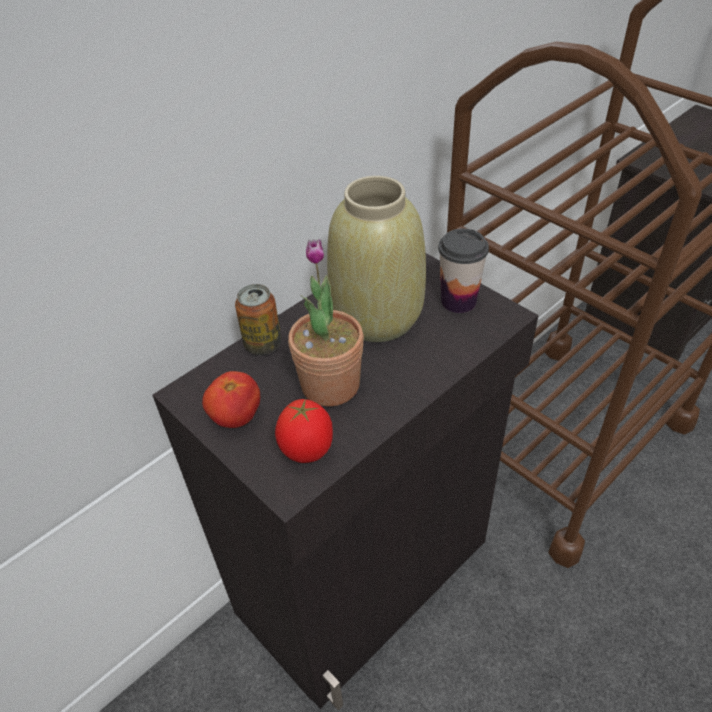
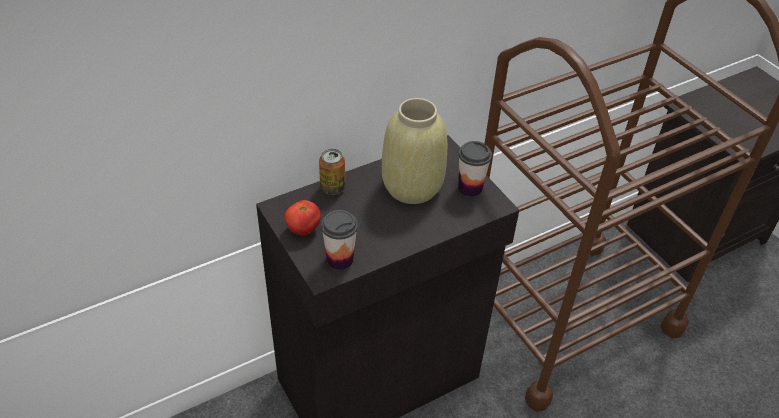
camera: 10 degrees right, 0 degrees up
tomato [275,398,333,463] -> cup [321,210,358,270]
potted plant [288,239,364,407] -> none

